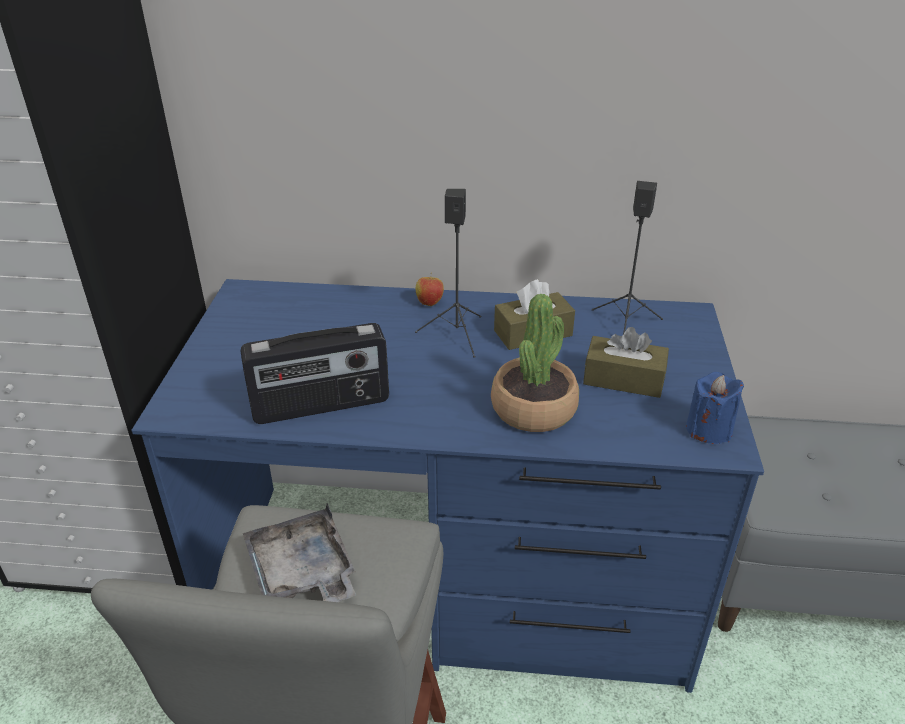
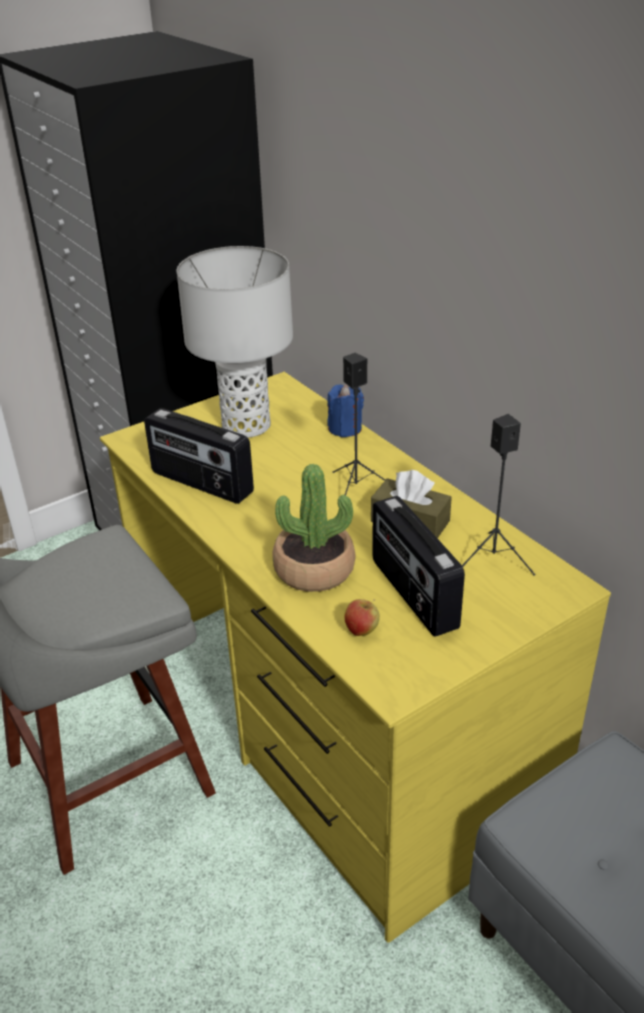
camera: 50 degrees right, 0 degrees up
blue desk [132,279,764,693] -> yellow desk [100,372,611,943]
grey tray [243,503,356,602] -> none
apple [416,272,444,306] -> apple moved to [344,599,380,636]
brown tissue box [583,327,669,398] -> radio [372,496,465,637]
blue candle [686,372,744,444] -> blue candle moved to [327,385,364,438]
none -> white table lamp [176,246,293,438]

